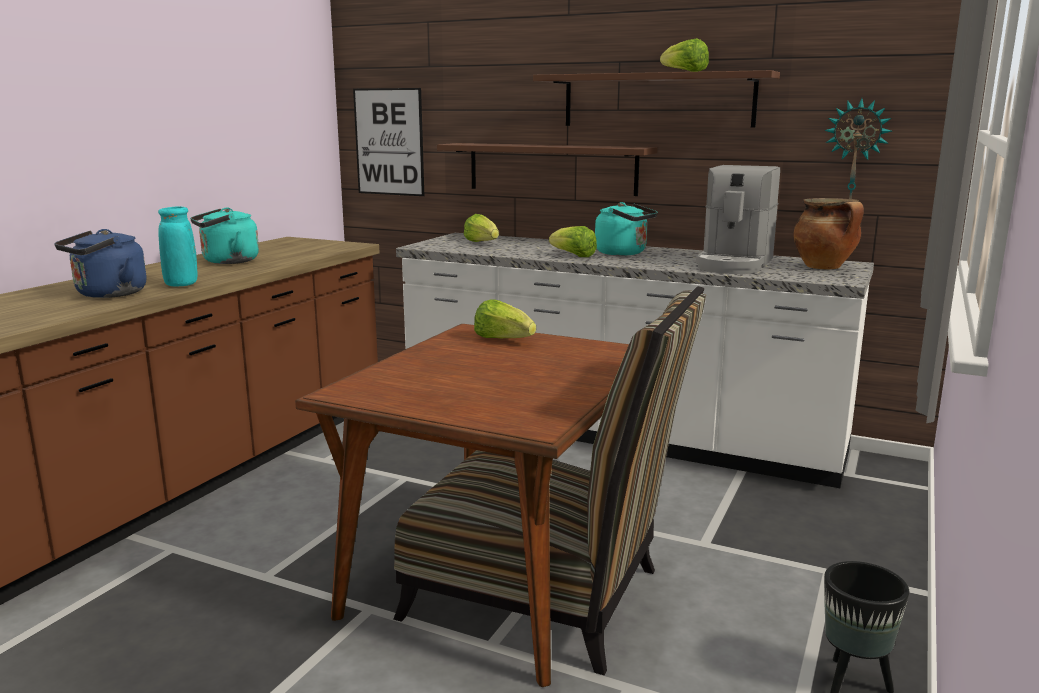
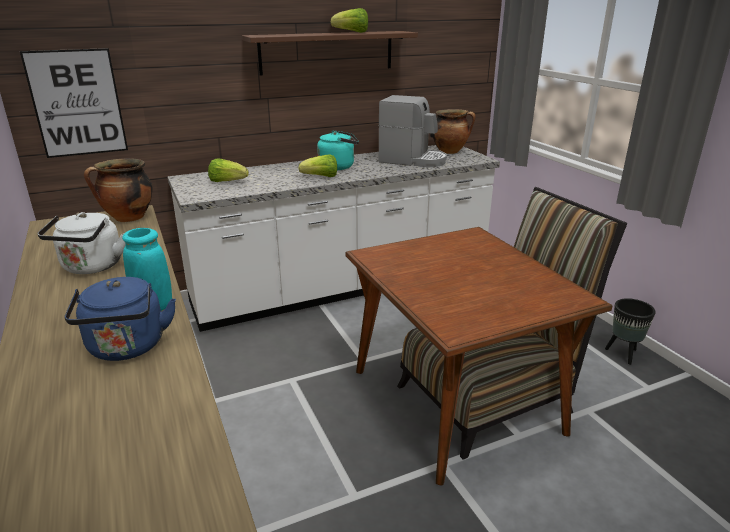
camera: 50 degrees left, 10 degrees up
turquoise kettle [190,208,259,264] -> white kettle [37,212,126,274]
brown shelf [437,143,658,196] -> none
lettuce [474,300,536,338] -> none
coffee machine [696,165,780,274] -> coffee machine turned 45 degrees counterclockwise [379,95,447,167]
wall clock [825,98,892,199] -> none
none -> cooking pot [84,158,153,222]

